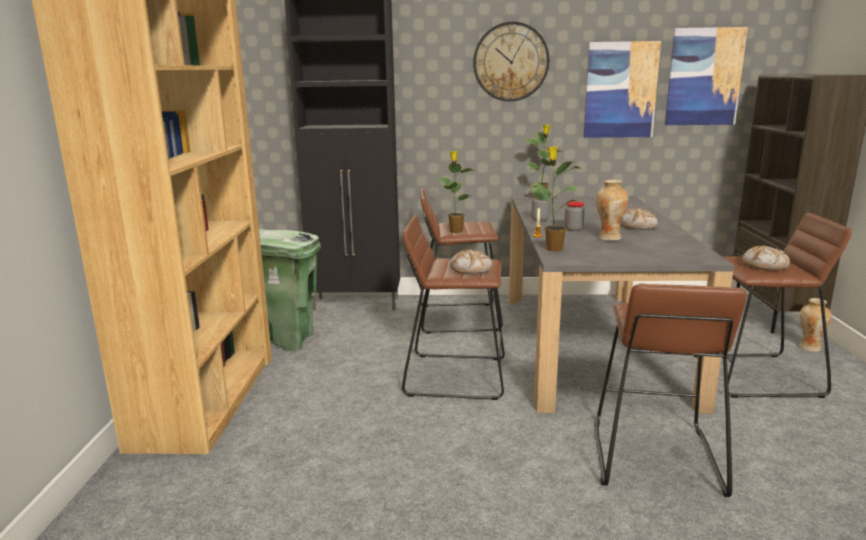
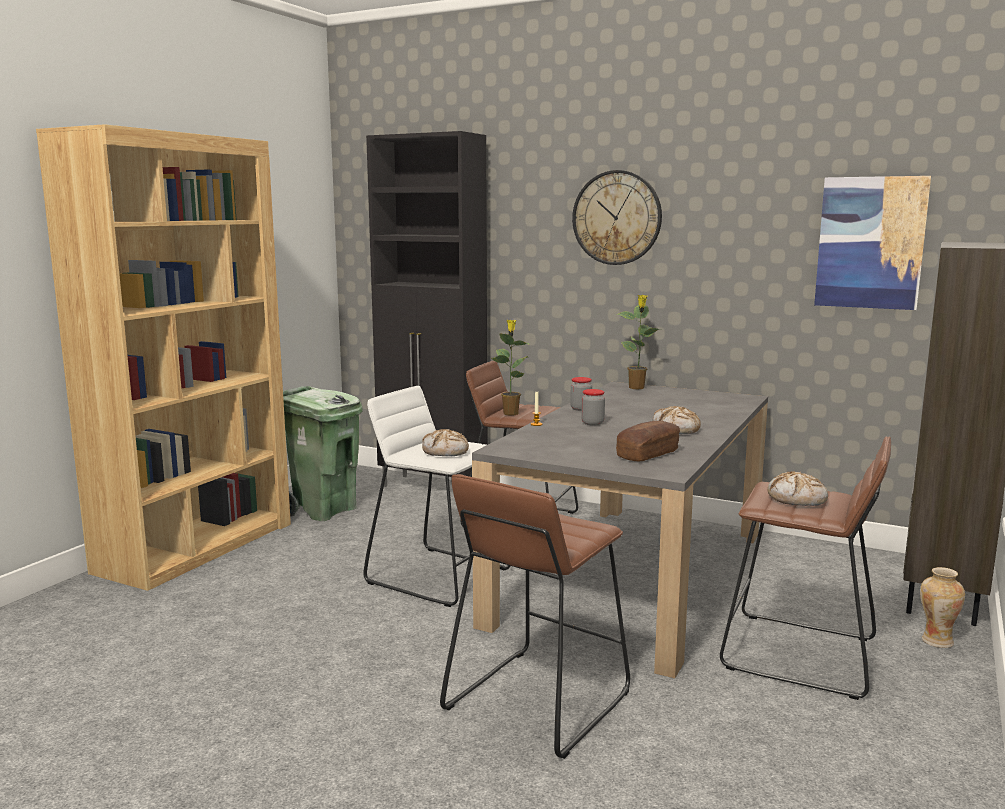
camera: 25 degrees right, 5 degrees down
brown stool [402,215,505,400] -> white stool [363,386,510,607]
potted plant [532,146,581,252] -> none
picture [584,41,661,138] -> none
vase [596,180,628,241] -> none
none -> bread [616,421,680,461]

